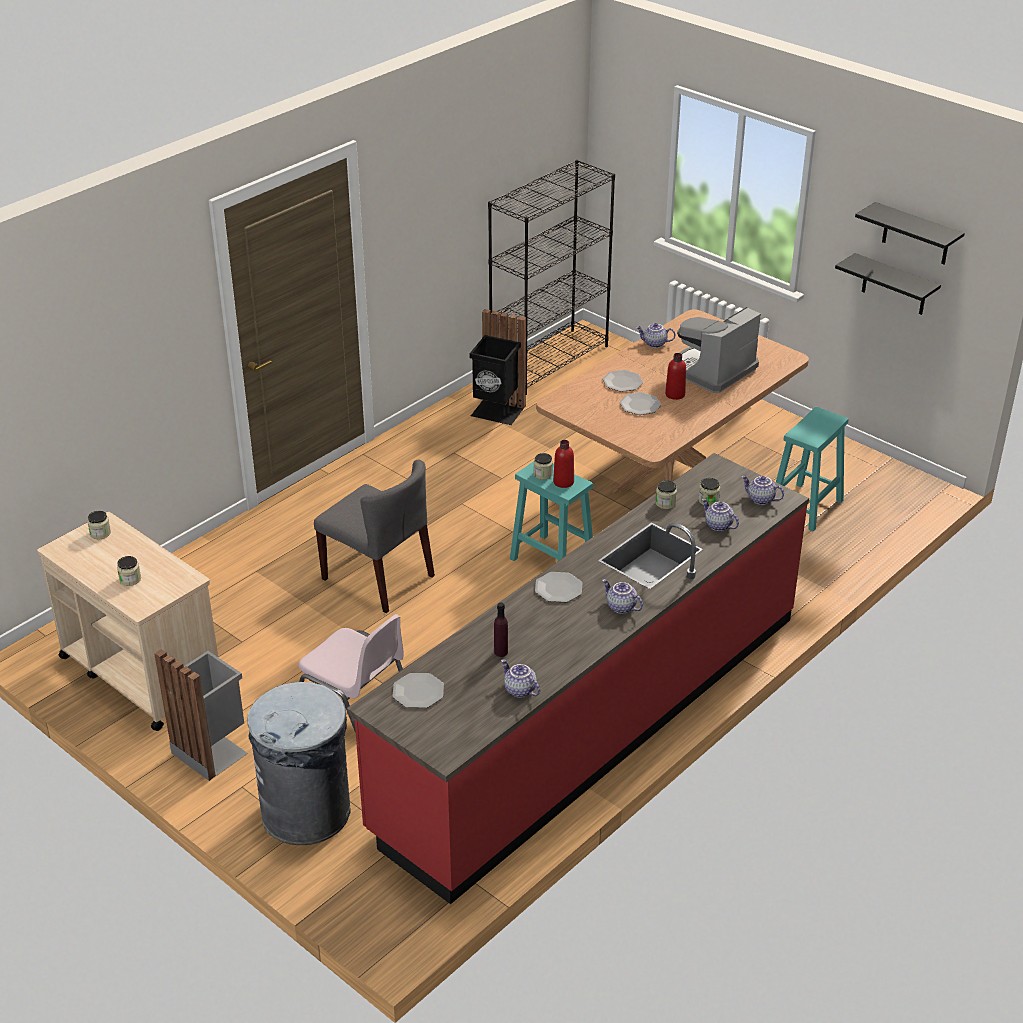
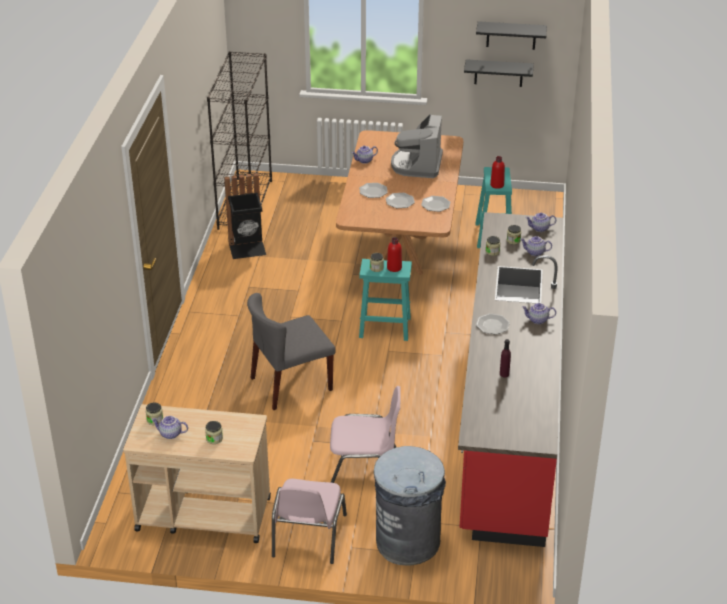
camera: 35 degrees left, 0 degrees up
grey trash can [154,649,248,781] -> pink chair [272,479,347,564]
grey chair [314,459,435,613] -> grey chair turned 150 degrees clockwise [247,293,336,410]
plate [393,673,444,708] -> plate moved to [421,196,451,212]
teapot [501,659,540,697] -> teapot moved to [151,416,188,439]
red bottle [665,353,686,400] -> red bottle moved to [490,156,505,189]

